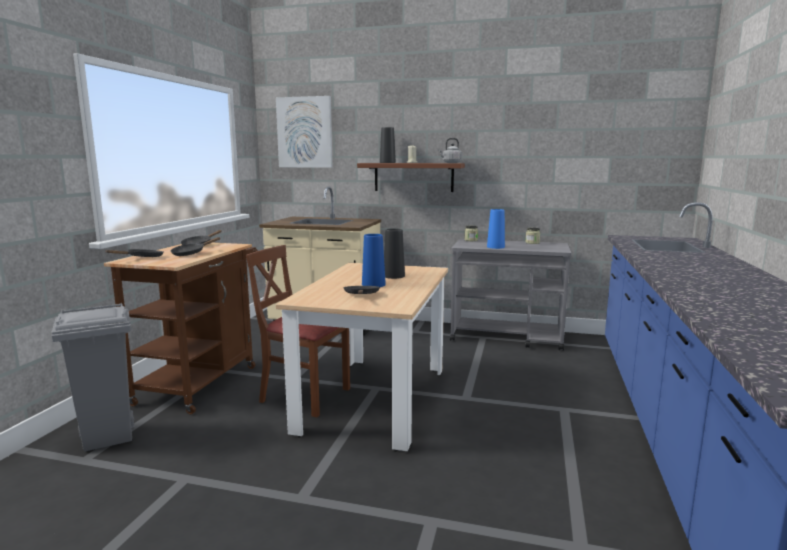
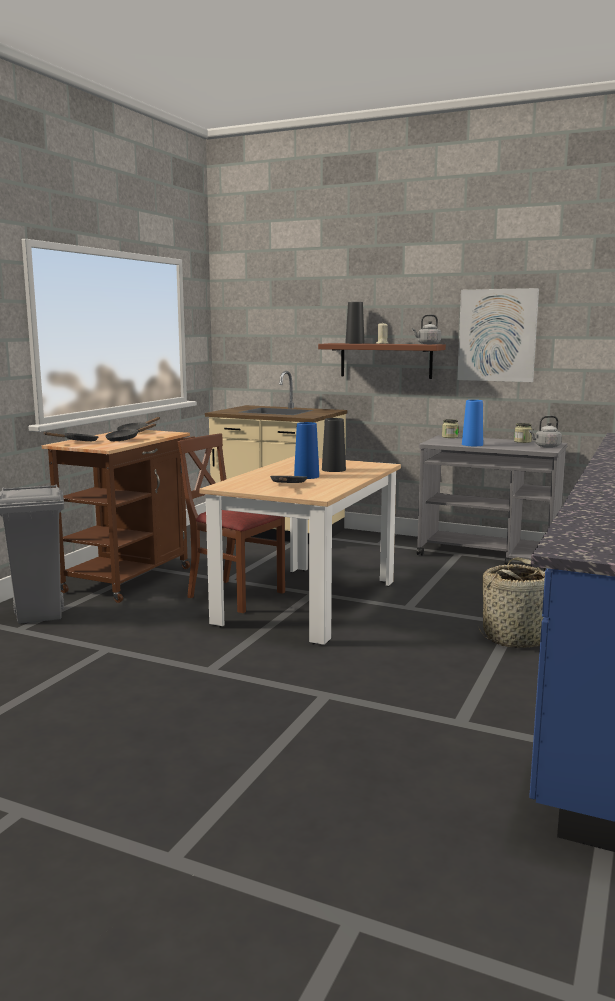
camera: 10 degrees right, 0 degrees up
picture [276,96,333,168] -> picture moved to [457,288,539,382]
none -> basket [477,558,545,648]
none -> grey kettle [529,416,562,448]

